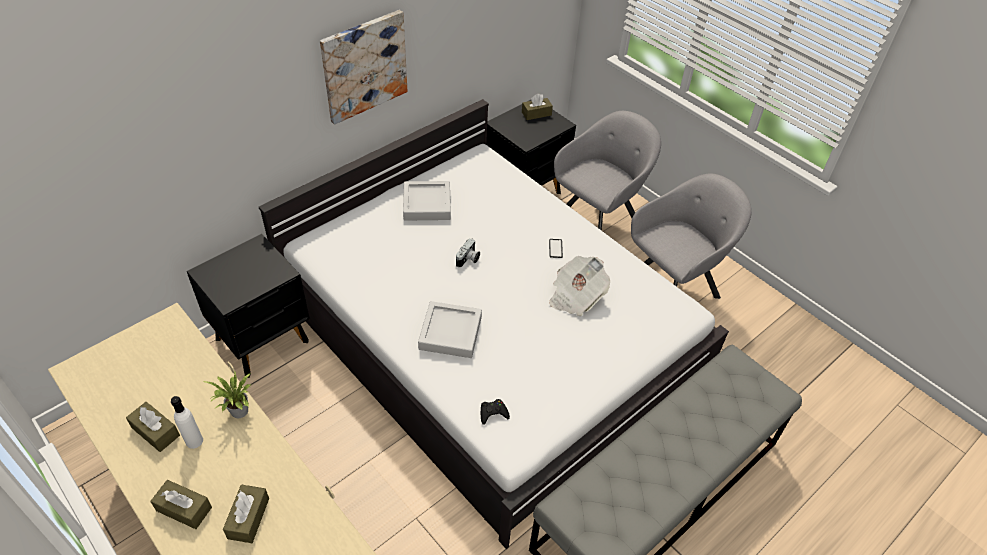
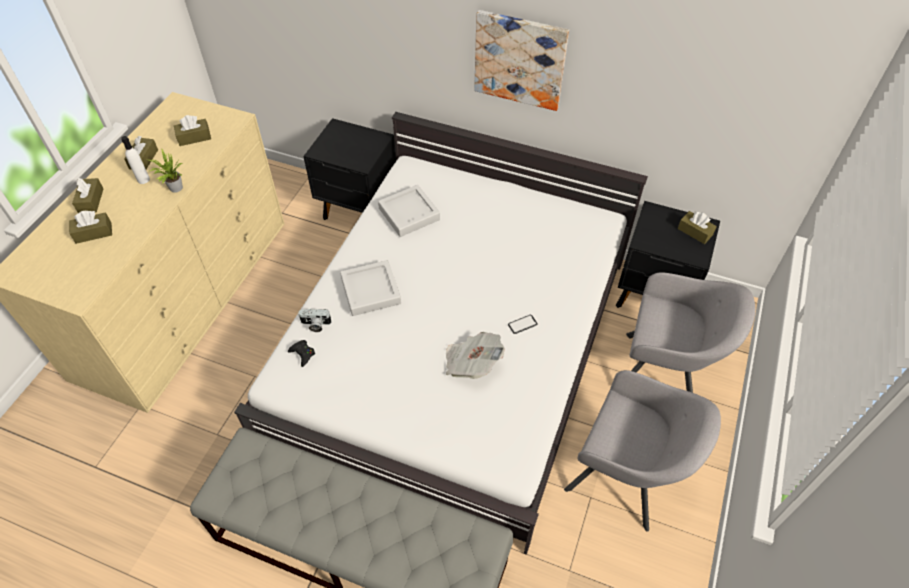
camera: 65 degrees right, 5 degrees up
grey tray [403,181,451,221] -> grey tray moved to [378,185,440,237]
camera [456,238,480,268] -> camera moved to [298,309,332,332]
none -> brown tissue box [174,115,211,146]

